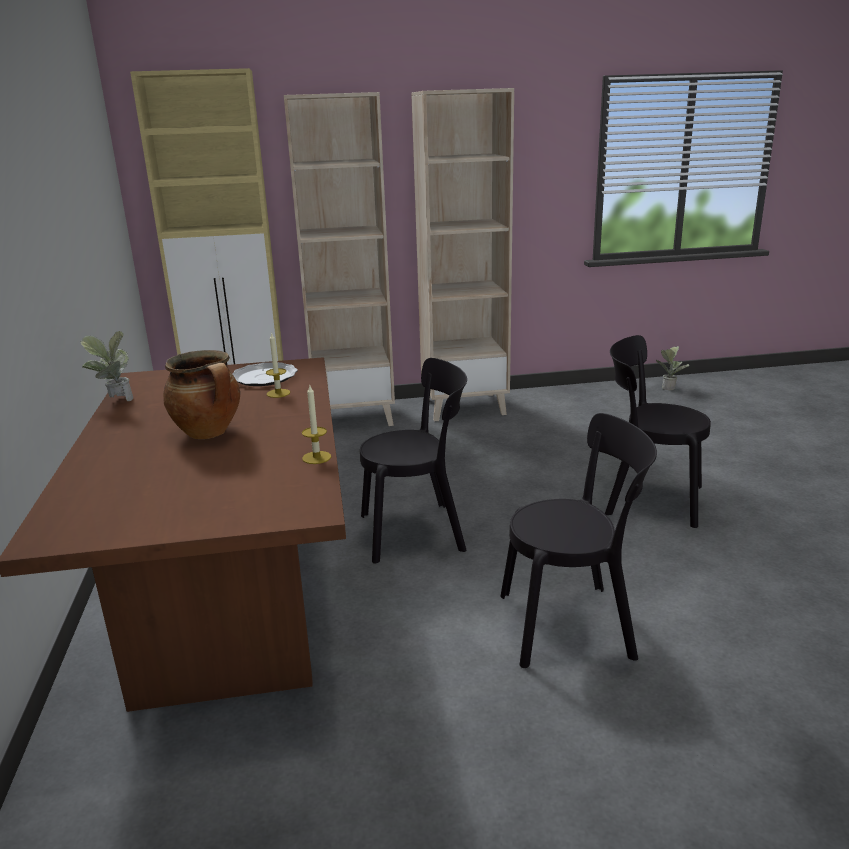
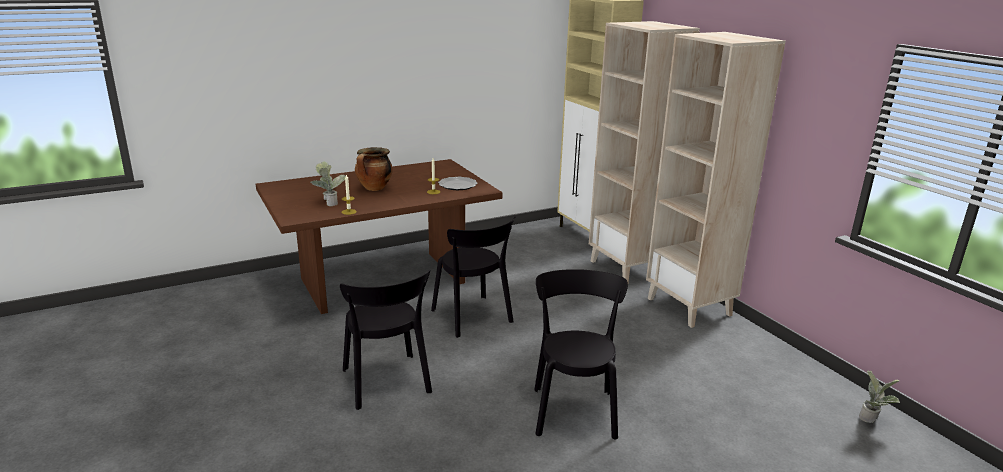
camera: 70 degrees right, 0 degrees up
potted plant [80,331,133,401] -> potted plant moved to [310,161,346,206]

